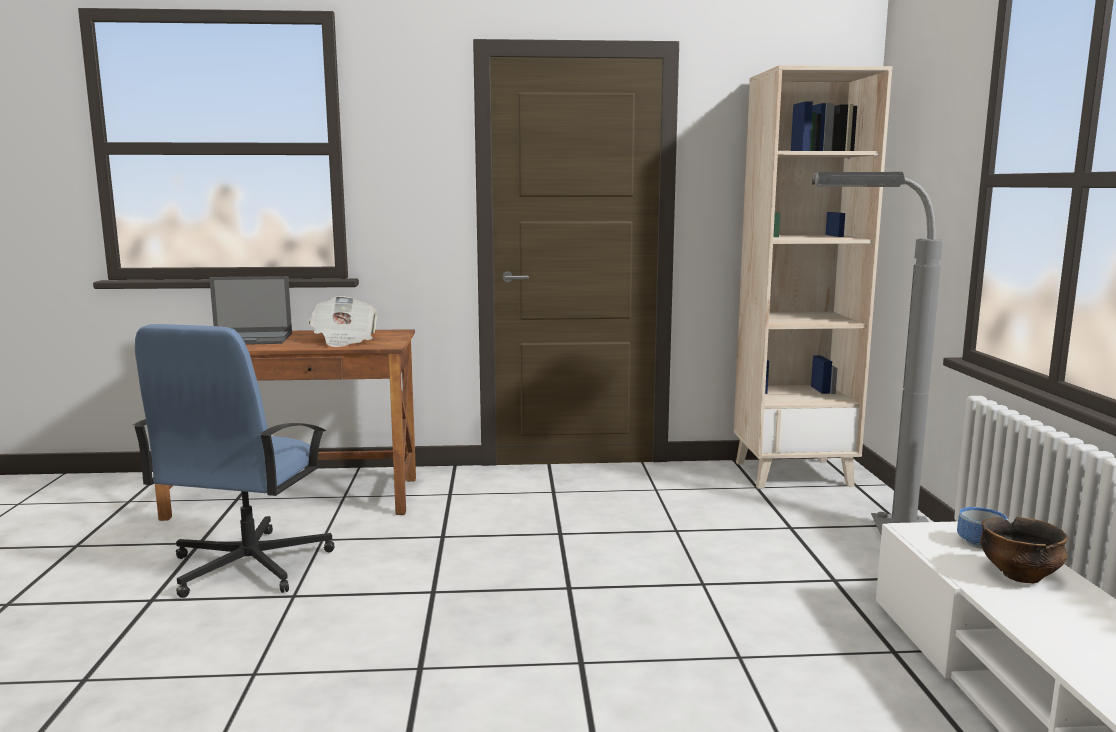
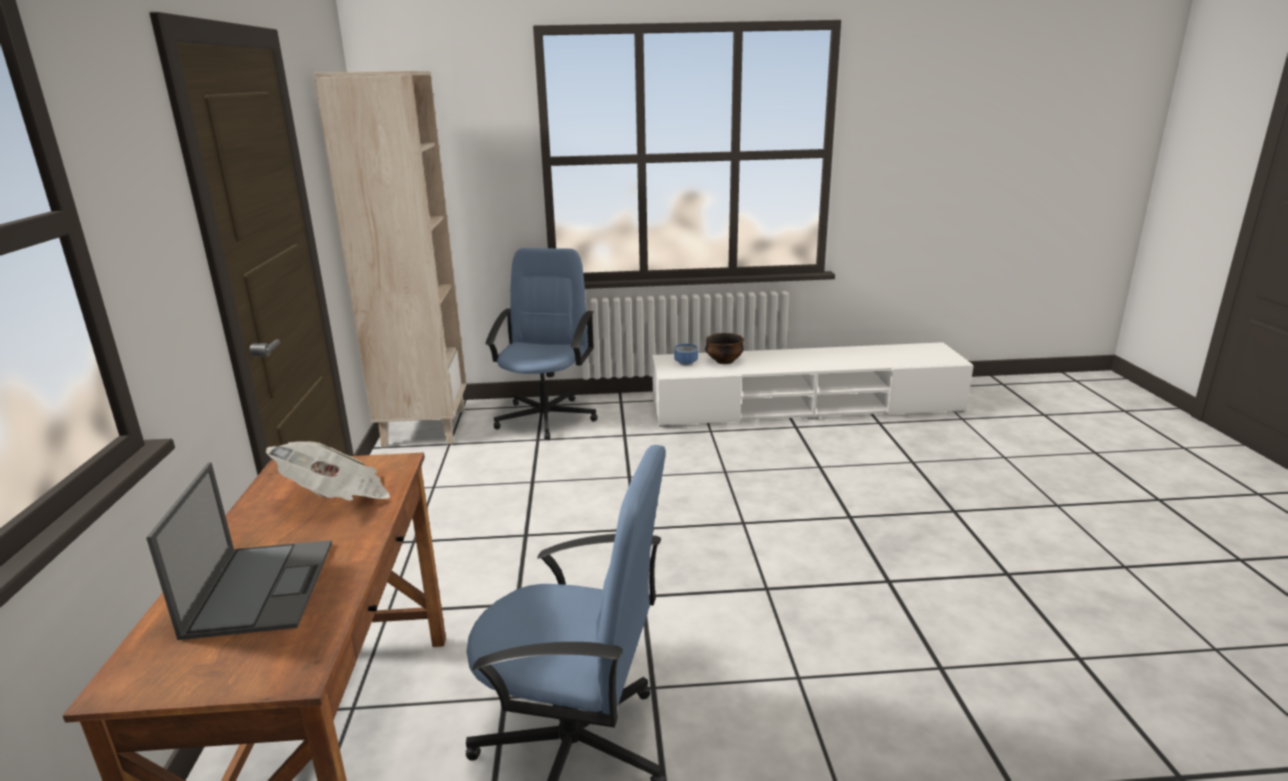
camera: 90 degrees left, 10 degrees up
grey floor lamp [812,172,943,534] -> blue office chair [485,248,598,440]

